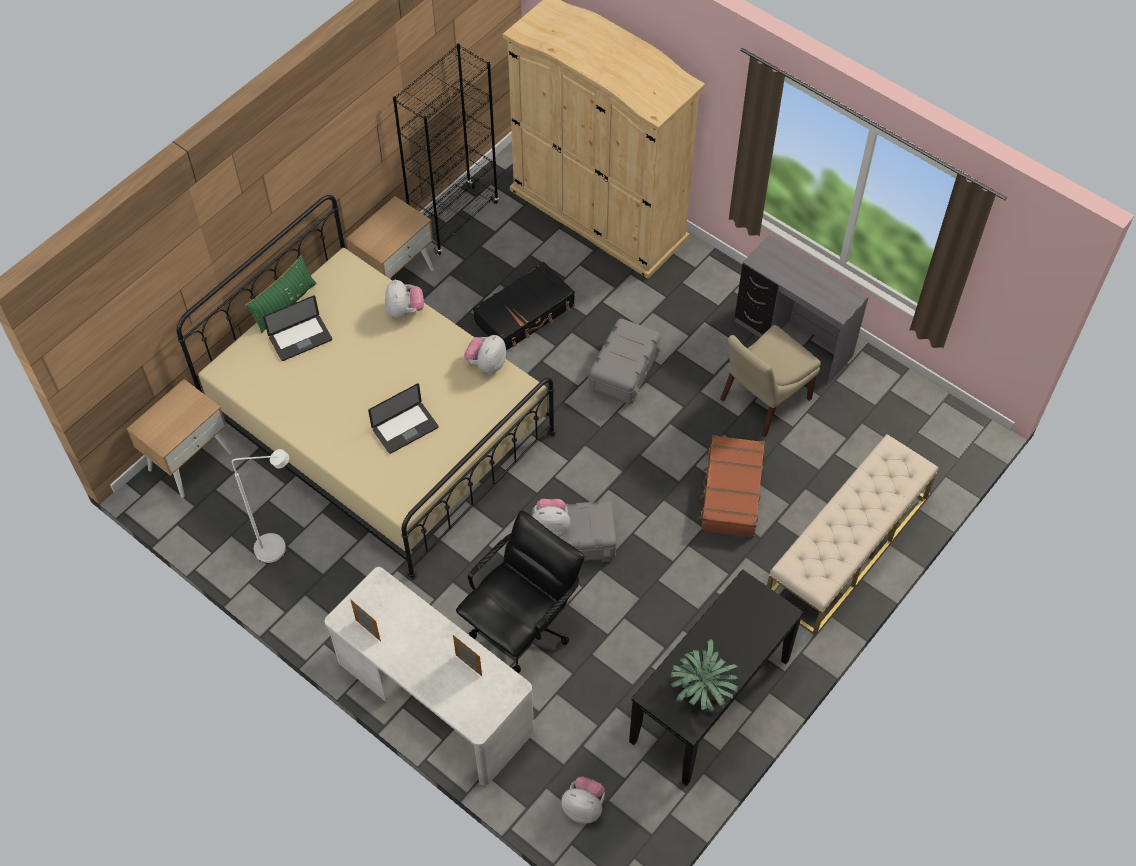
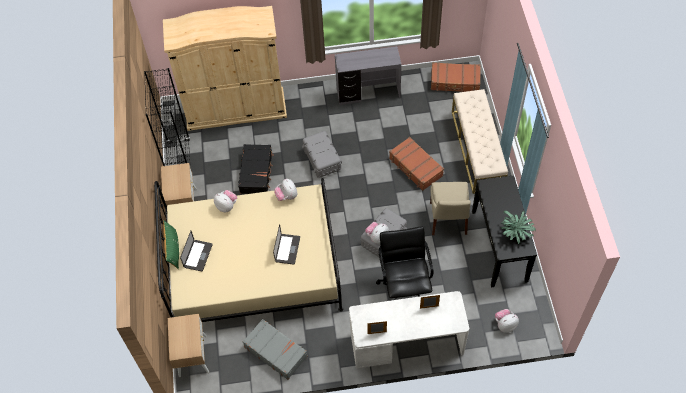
camera: 45 degrees left, 0 degrees up
white floor lamp [232,449,289,563] -> grey suitcase [243,319,308,380]
beige chair [720,325,821,438] -> beige chair moved to [430,182,471,235]
none -> brown suitcase [431,62,481,92]

